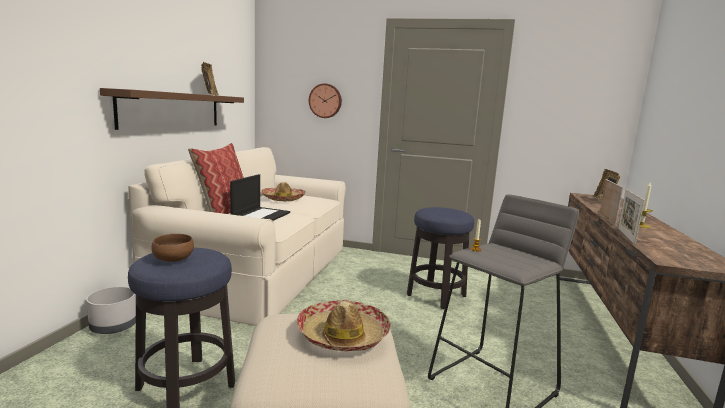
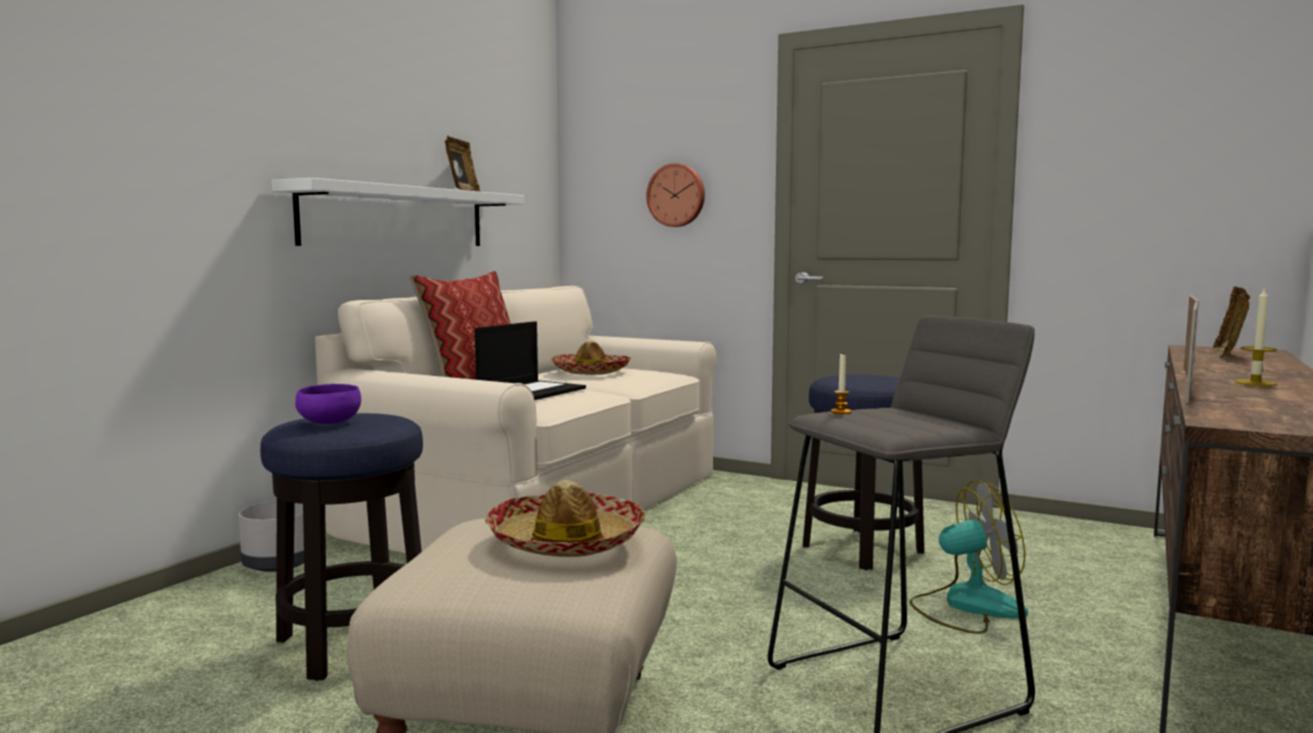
camera: 15 degrees right, 5 degrees down
brown shelf [100,88,244,130] -> white shelf [272,178,524,246]
brown bowl [151,234,194,262] -> purple bowl [295,384,361,424]
none -> fan [909,480,1028,634]

